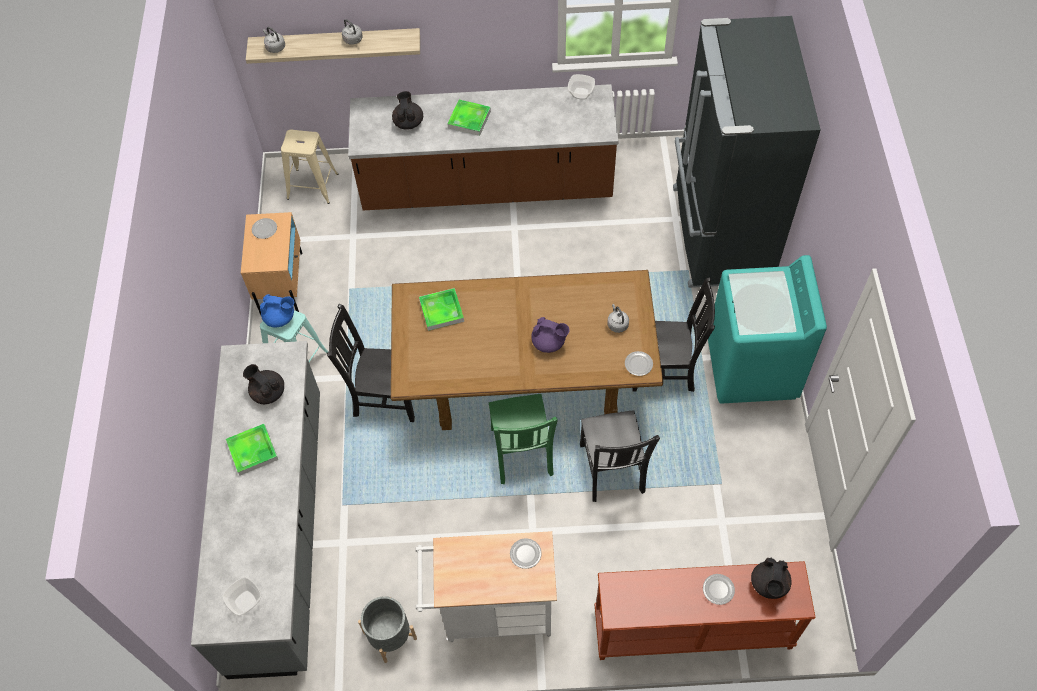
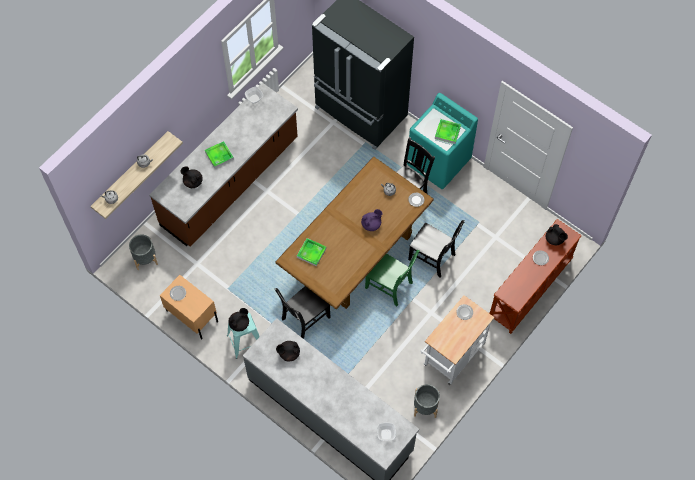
camera: 50 degrees left, 5 degrees up
tray [226,424,278,475] -> tray moved to [435,119,461,144]
blue teapot [260,294,294,327] -> black teapot [229,308,249,332]
beige stool [281,129,338,204] -> grey planter [129,234,158,270]

